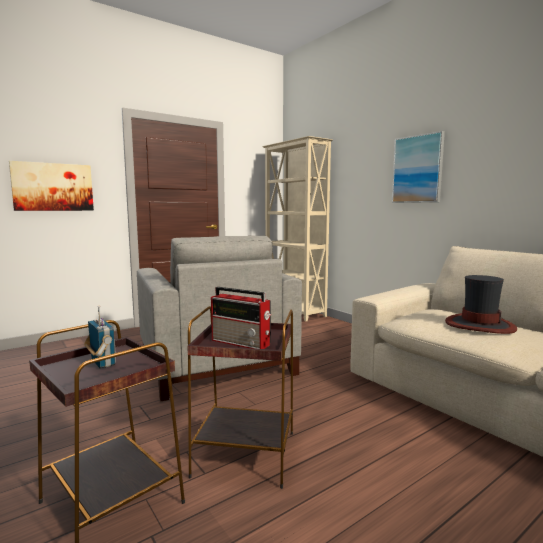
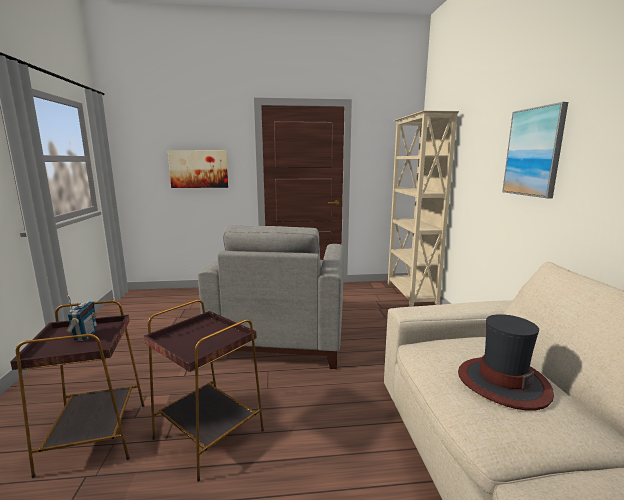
camera: 30 degrees right, 5 degrees up
radio [211,287,271,349] -> none

